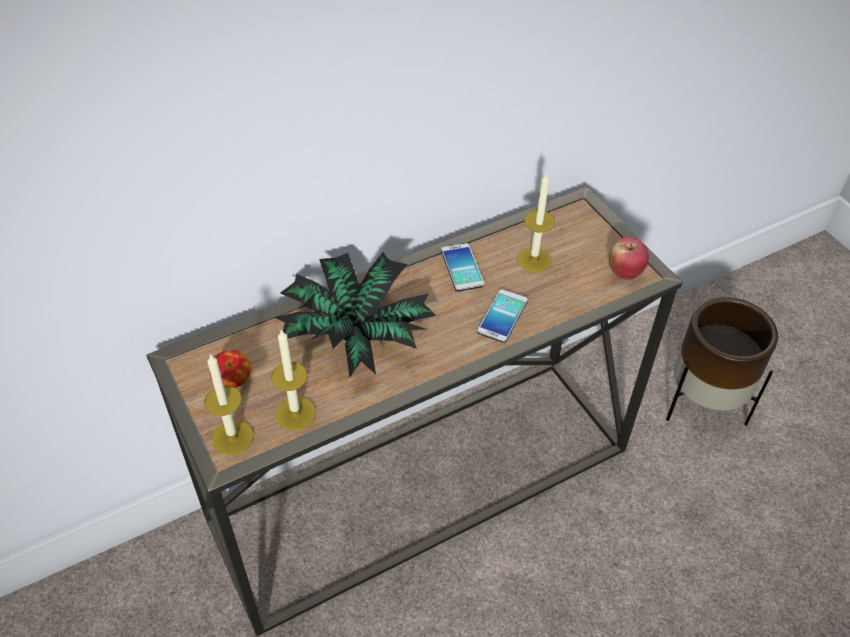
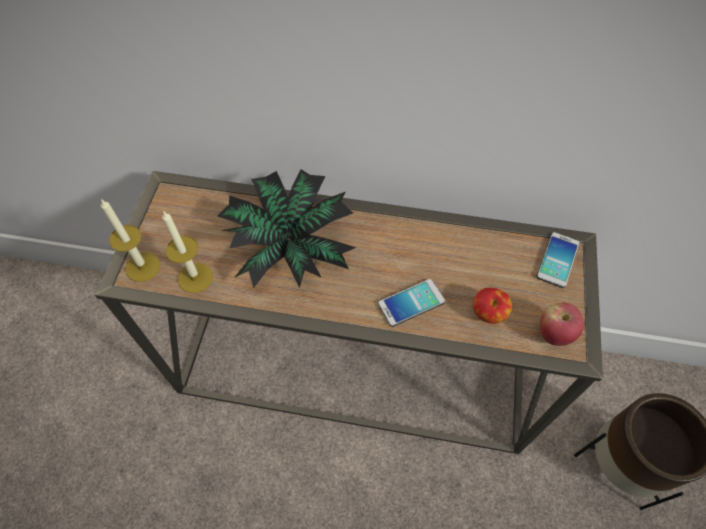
camera: 40 degrees right, 10 degrees up
apple [209,350,251,388] -> apple moved to [473,288,512,324]
phone [441,243,484,291] -> phone moved to [537,232,580,288]
candle [517,172,555,272] -> none

